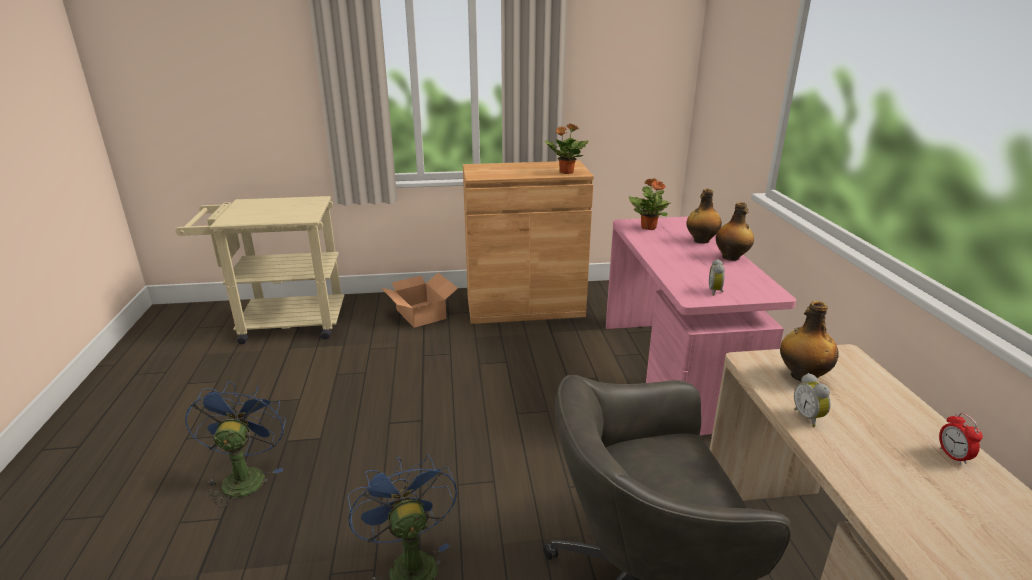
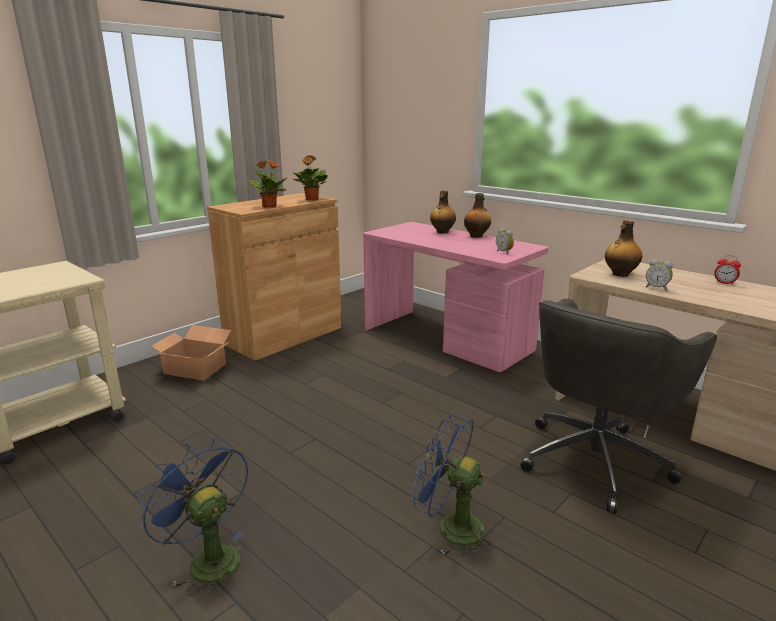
camera: 40 degrees left, 5 degrees down
potted plant [629,178,670,230] -> potted plant moved to [246,160,287,208]

